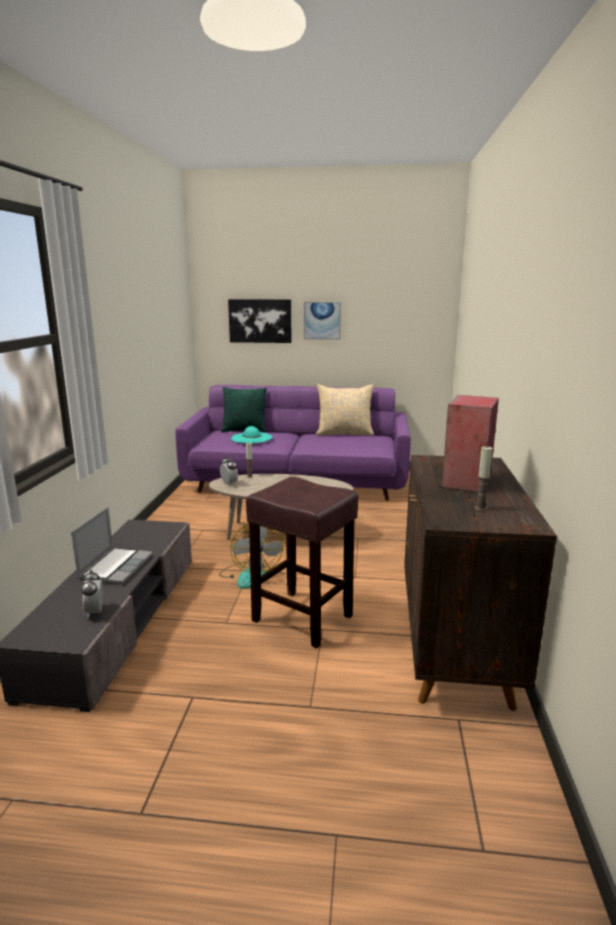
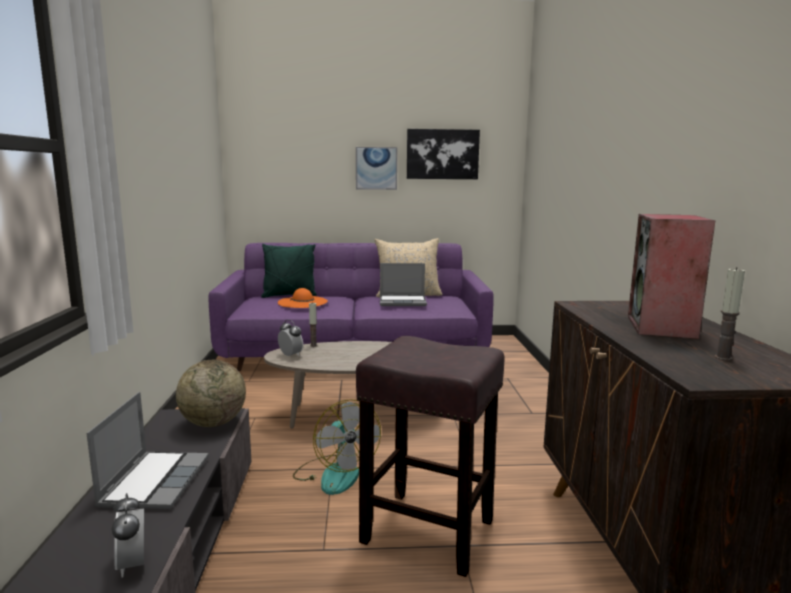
camera: 10 degrees left, 5 degrees down
picture [228,299,291,343] -> picture moved to [407,129,480,179]
turquoise hat [231,426,273,443] -> orange hat [278,288,328,308]
none -> globe [176,360,246,427]
none -> laptop [380,263,427,306]

